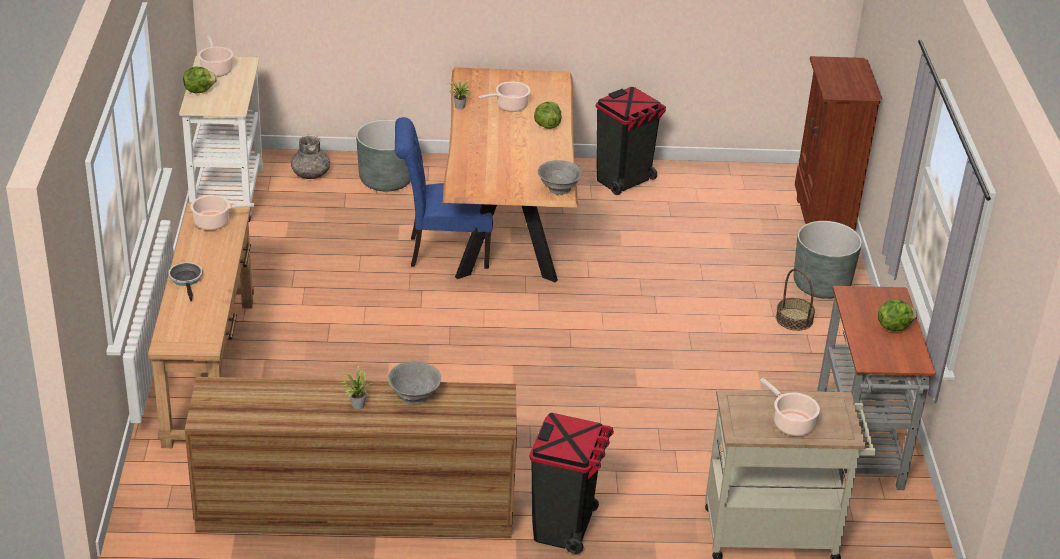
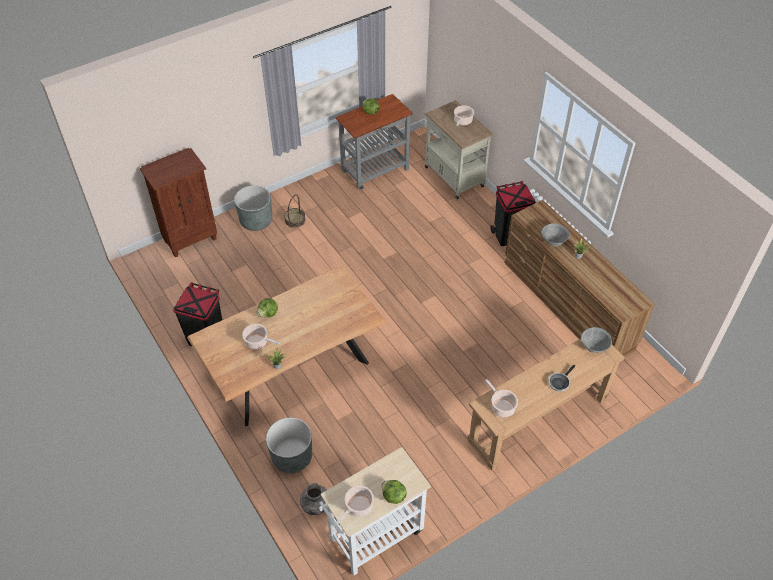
camera: 120 degrees left, 15 degrees up
blue chair [395,117,493,269] -> none
grey bowl [538,160,582,195] -> grey bowl moved to [581,327,612,353]

